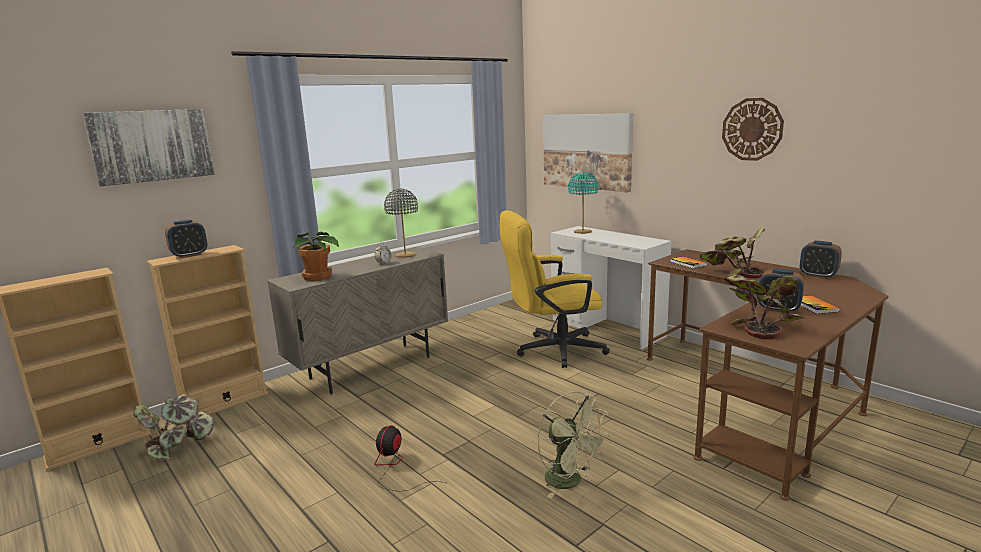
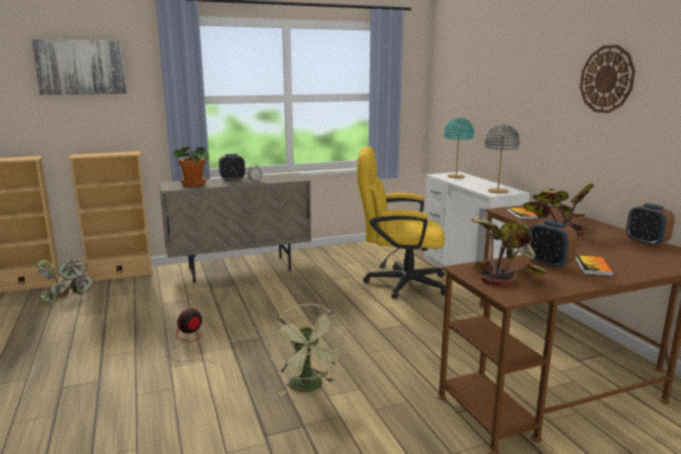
camera: 20 degrees right, 0 degrees up
alarm clock [165,219,207,258] -> alarm clock moved to [219,154,245,181]
grey table lamp [384,189,418,258] -> grey table lamp moved to [485,125,520,194]
picture [543,113,633,192] -> none

